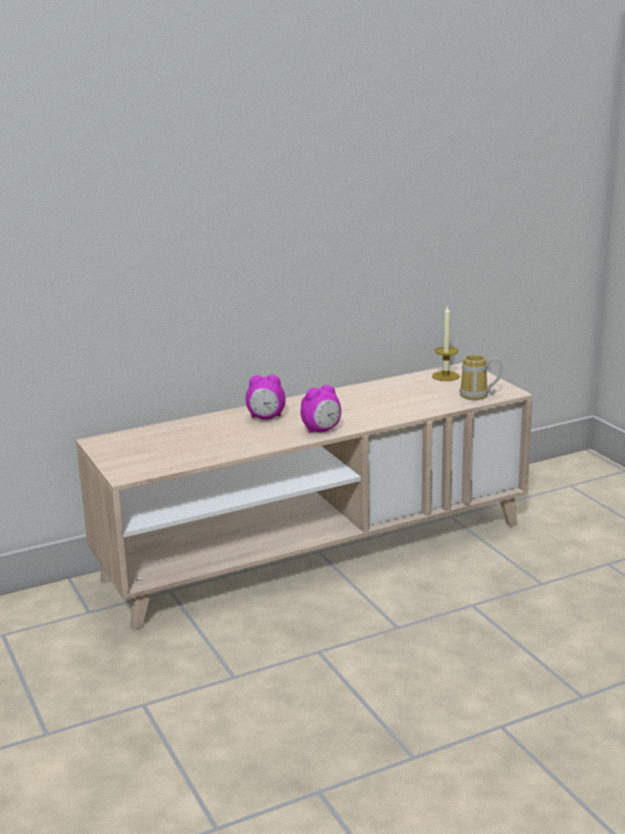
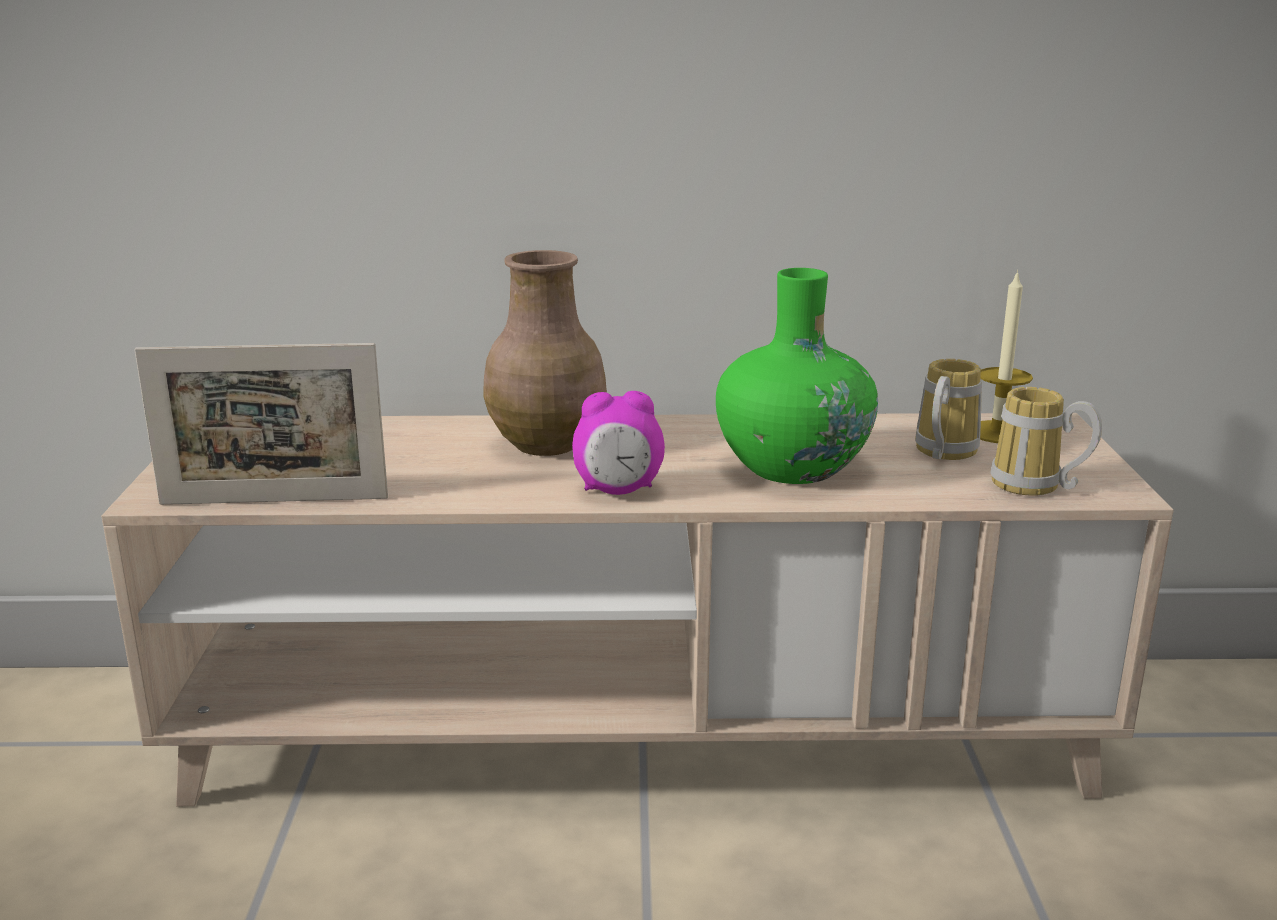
camera: 25 degrees right, 0 degrees up
alarm clock [246,375,286,420] -> brown vase [483,250,607,456]
none -> picture frame [134,343,388,505]
none -> green vase [716,268,878,484]
none -> mug [915,359,982,460]

